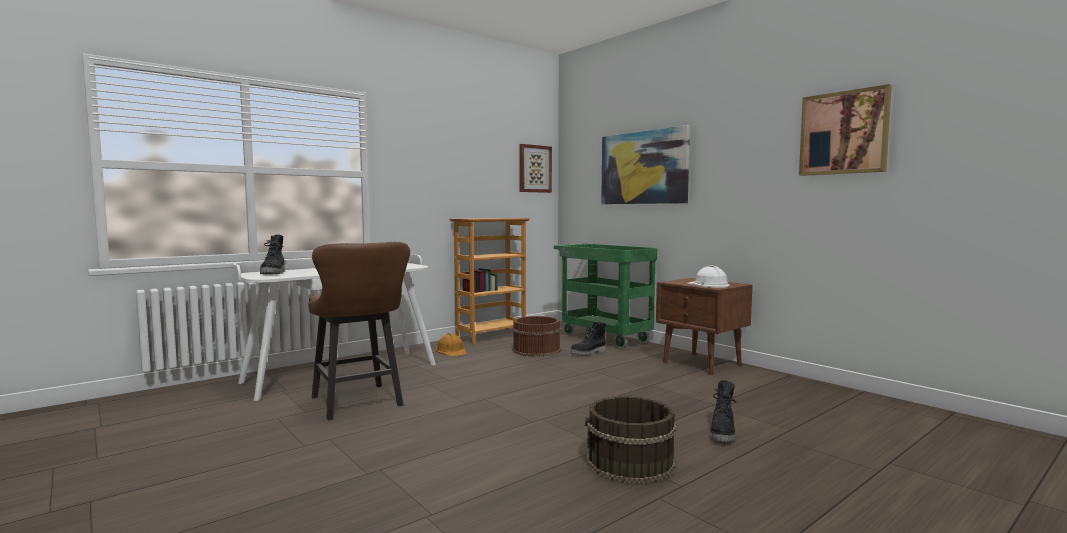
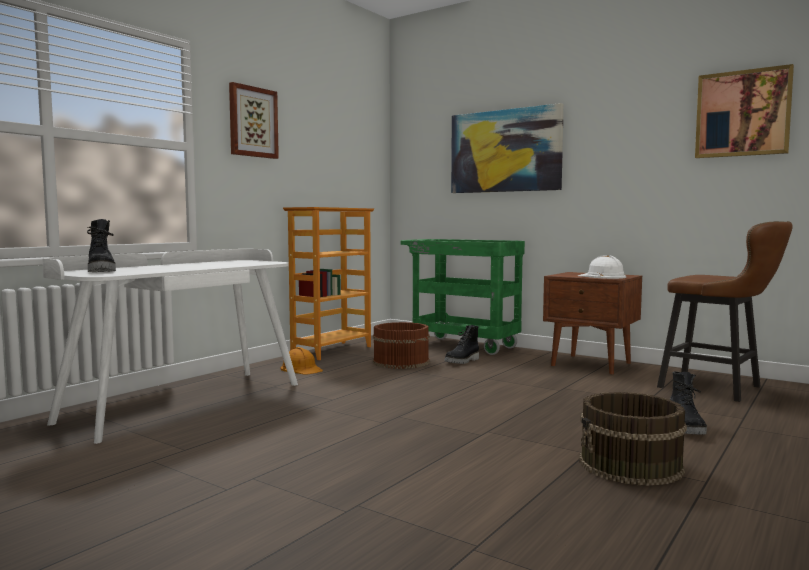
camera: 15 degrees left, 0 degrees up
brown stool [308,242,410,420] -> brown stool moved to [657,221,793,402]
picture [519,144,552,193] -> picture moved to [229,82,279,159]

